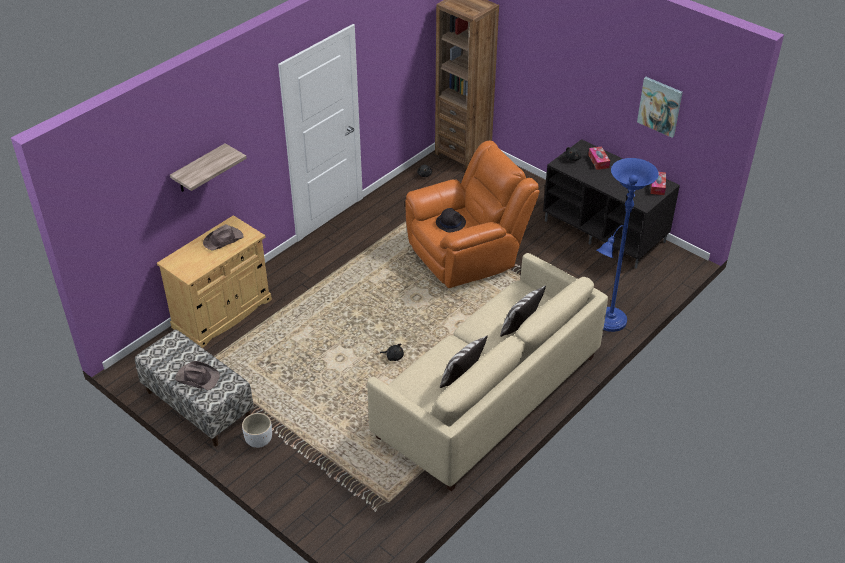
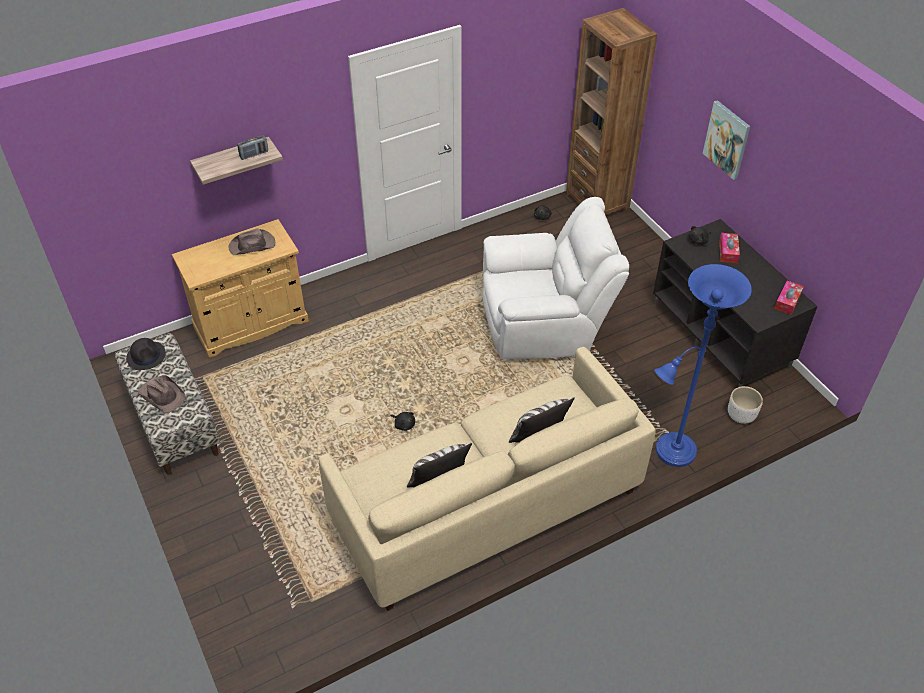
camera: 20 degrees right, 5 degrees up
white planter [242,413,272,448] -> white planter moved to [728,386,763,424]
orange armchair [405,141,540,288] -> white armchair [483,197,629,360]
black hat [436,208,466,232] -> black hat moved to [126,338,166,370]
picture [637,77,683,138] -> picture moved to [703,100,750,180]
none -> radio [237,135,268,160]

